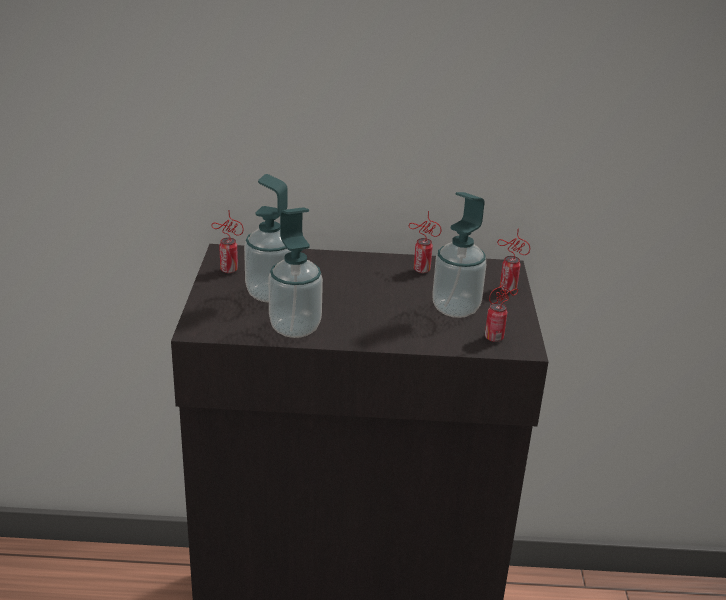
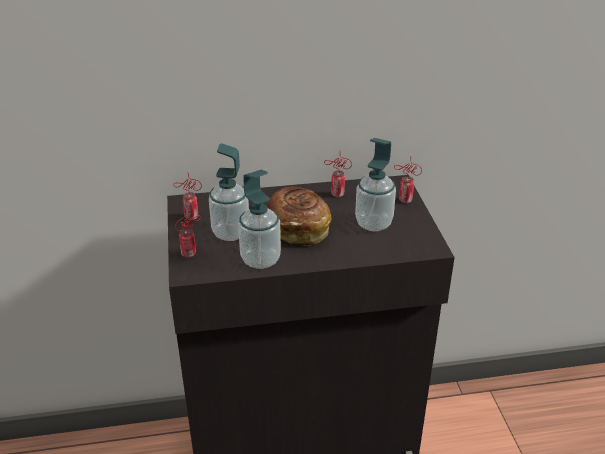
camera: 10 degrees left, 5 degrees up
can [485,276,518,342] -> can moved to [175,209,200,258]
none -> bread [267,186,332,246]

